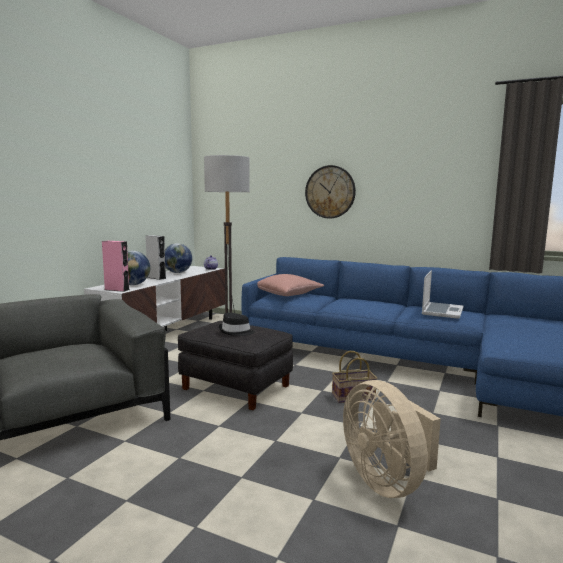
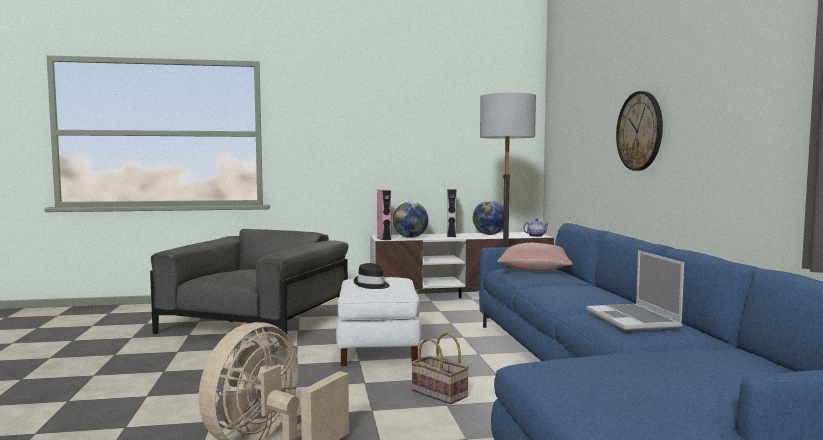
camera: 55 degrees right, 5 degrees down
black ottoman [178,321,293,410] -> white ottoman [336,277,422,366]
laptop [422,270,464,319] -> laptop turned 90 degrees clockwise [586,250,684,331]

